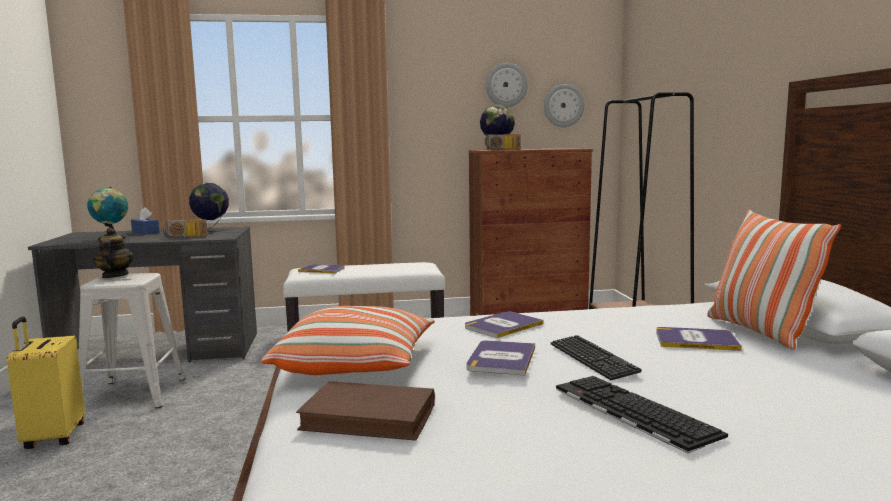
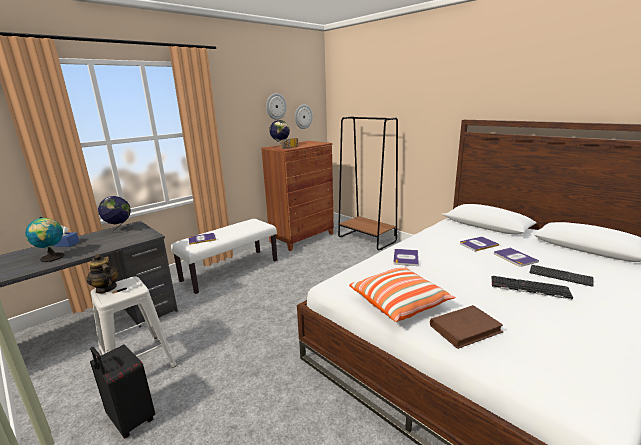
camera: 35 degrees left, 10 degrees up
yellow suitcase [7,316,85,449] -> black suitcase [90,344,155,438]
radio [163,219,207,239] -> none
book [466,340,535,376] -> book moved to [494,248,539,267]
keyboard [551,335,642,380] -> keyboard moved to [529,265,594,287]
pillow [707,209,841,350] -> none

